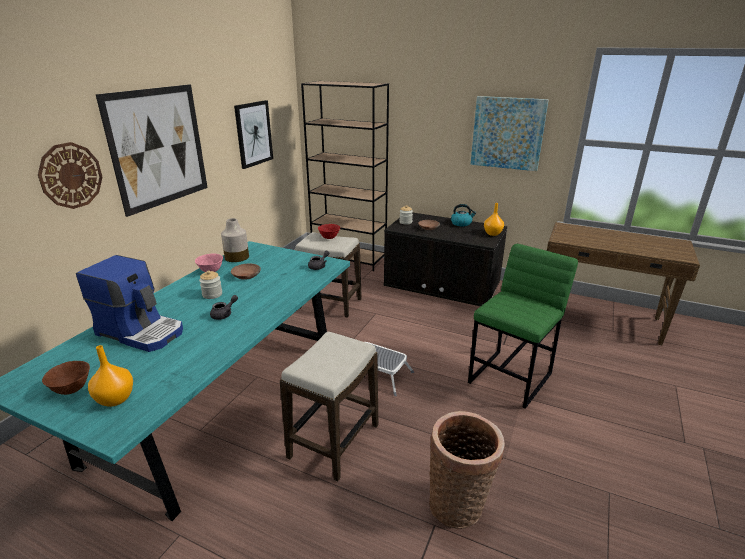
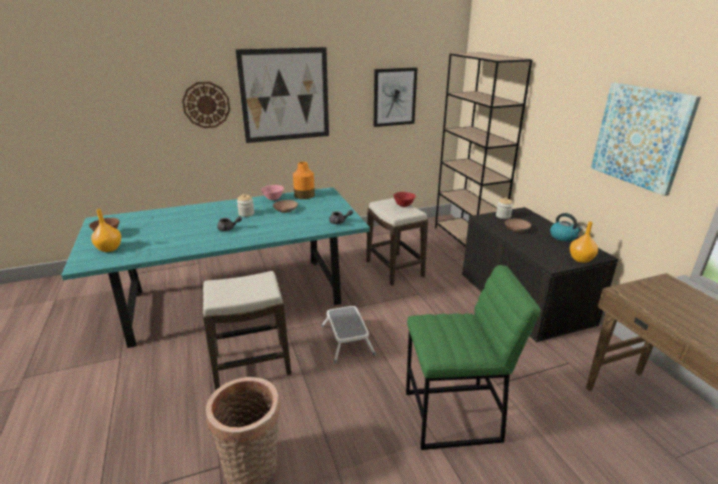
camera: 45 degrees right, 0 degrees up
coffee machine [76,255,183,352] -> none
beige vase [221,218,249,262] -> orange vase [293,162,315,199]

